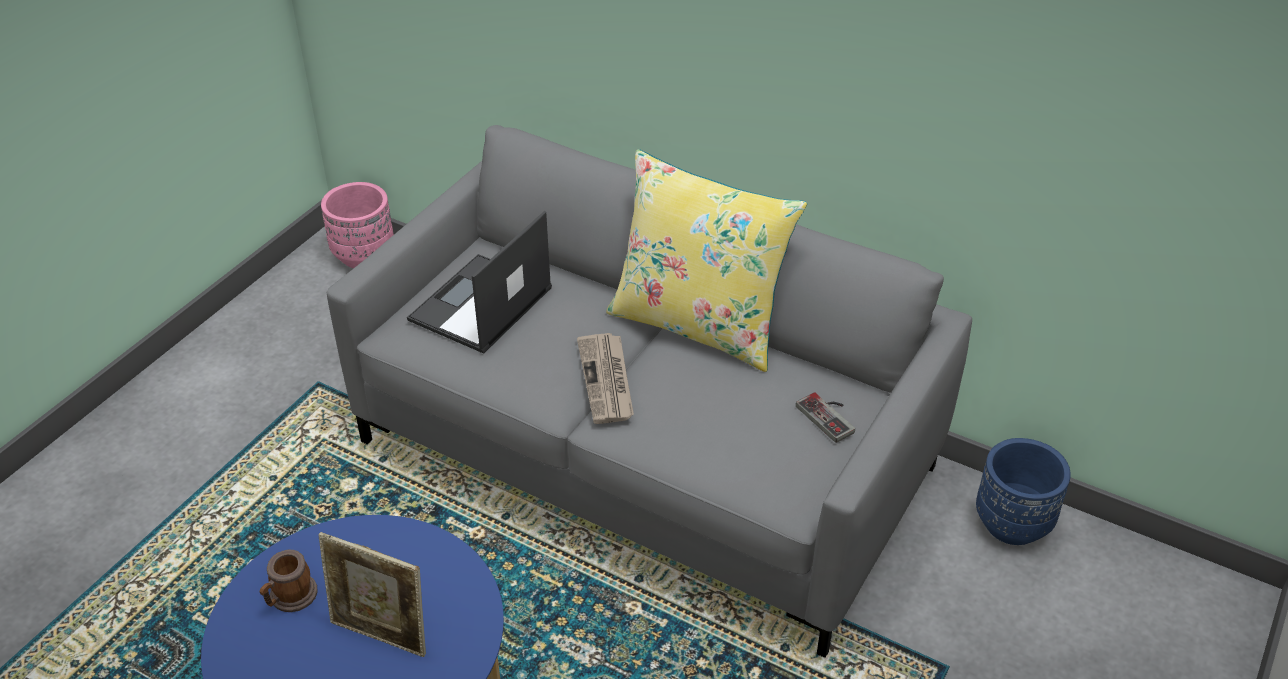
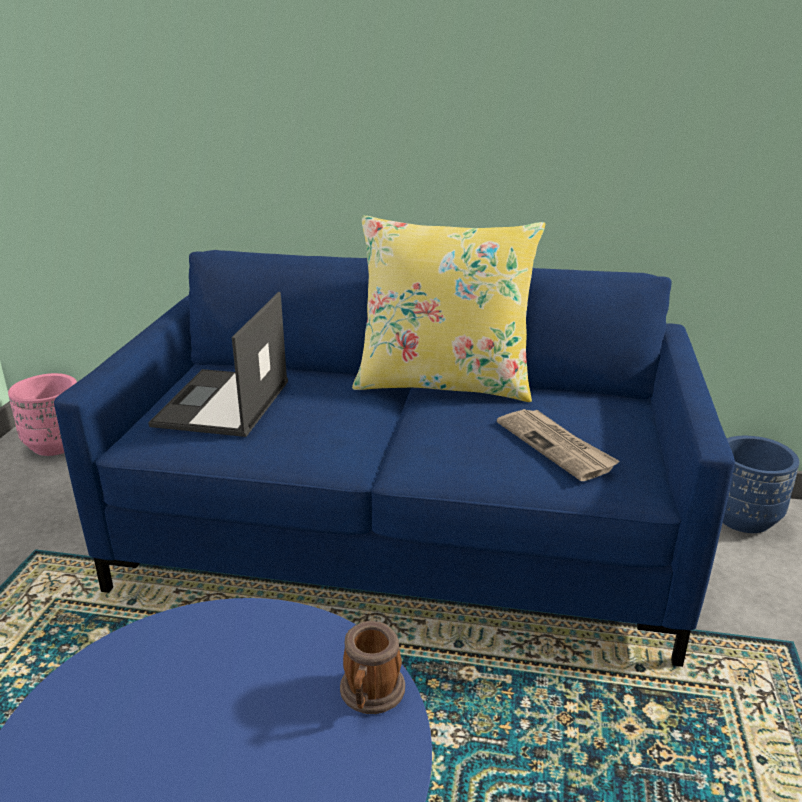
camera: 20 degrees left, 15 degrees down
mug [260,549,318,612] -> mug moved to [340,621,405,714]
picture frame [318,532,426,657] -> none
grey sofa [327,125,972,658] -> blue sofa [54,250,735,667]
newspaper [577,333,634,424] -> newspaper moved to [497,409,620,481]
game controller [796,392,855,443] -> none

